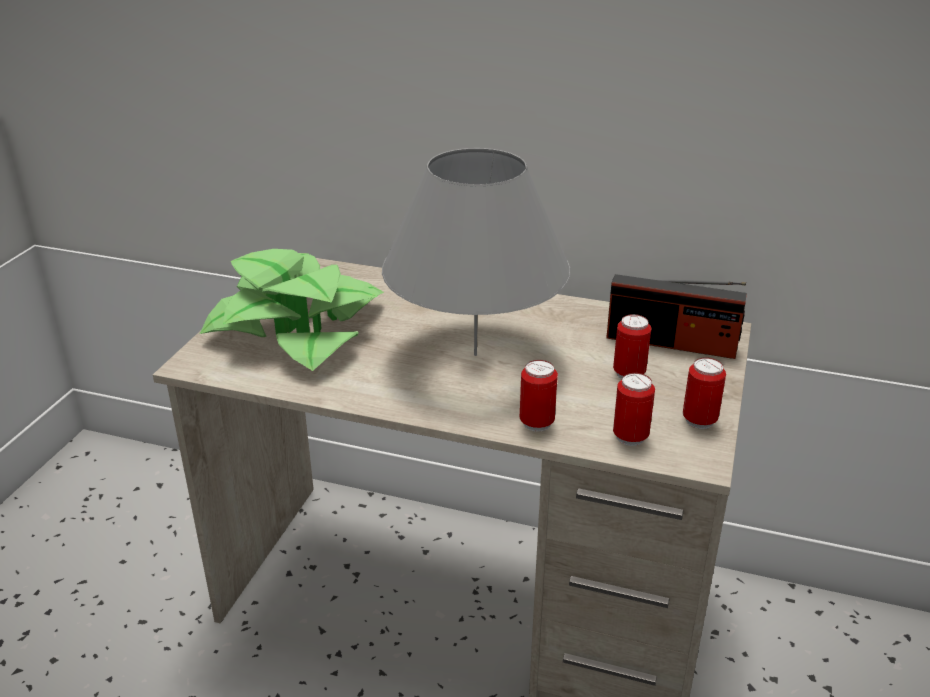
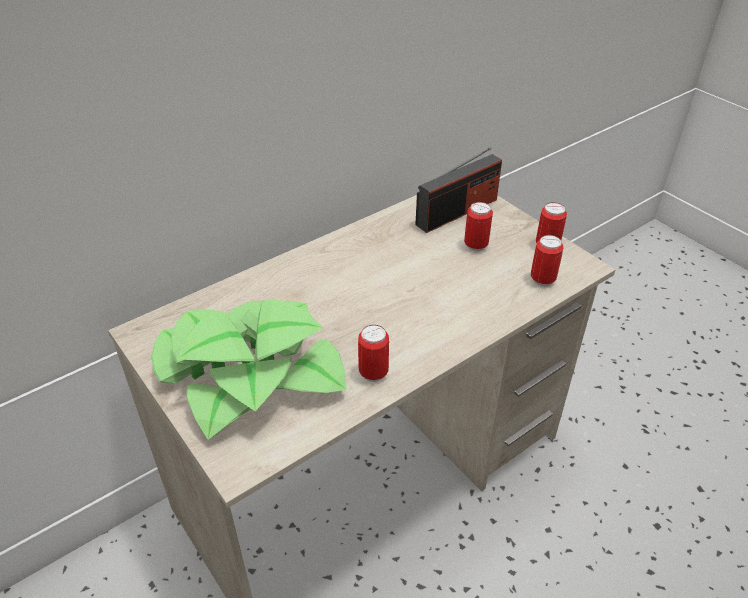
camera: 55 degrees left, 10 degrees up
grey table lamp [382,148,571,356] -> none
can [520,360,558,432] -> can moved to [358,325,389,382]

